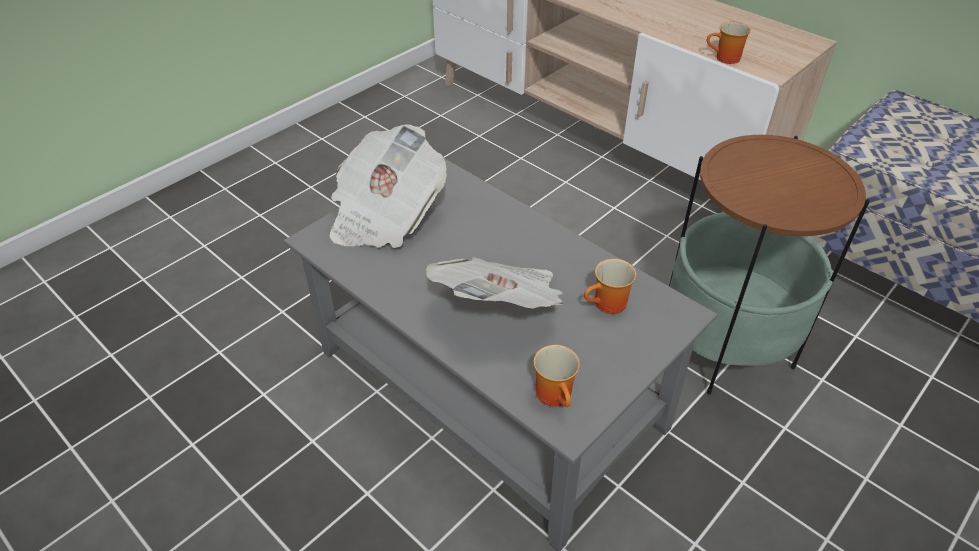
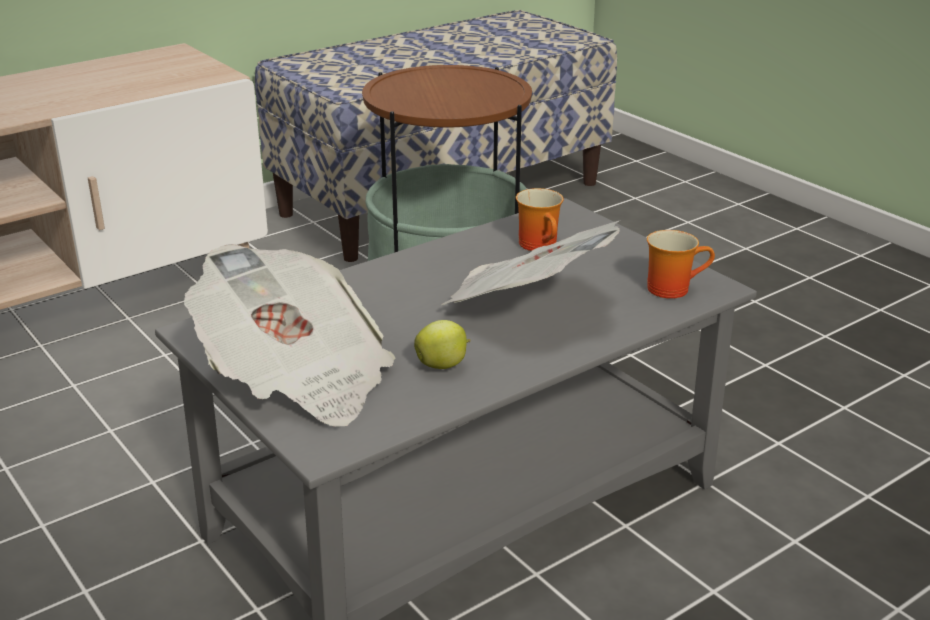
camera: 80 degrees left, 15 degrees down
mug [707,22,751,64] -> none
none -> apple [414,320,470,369]

